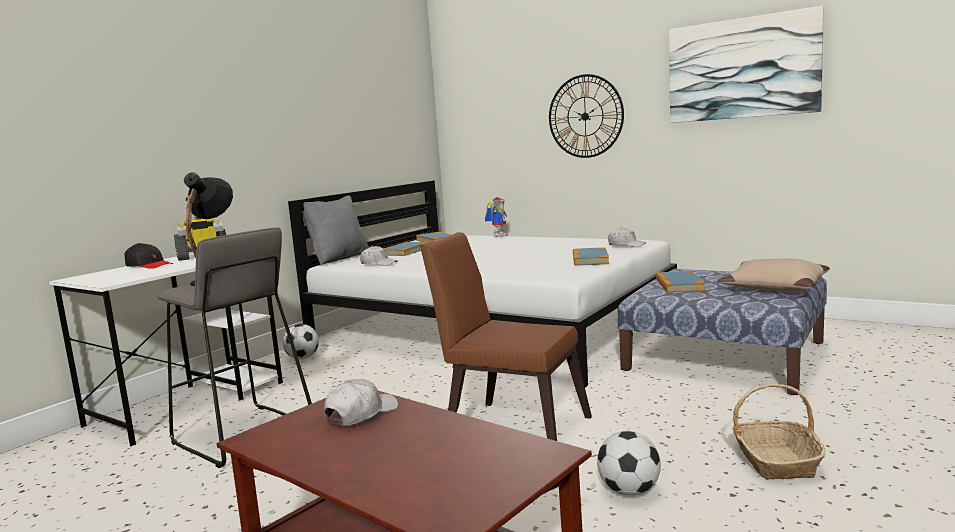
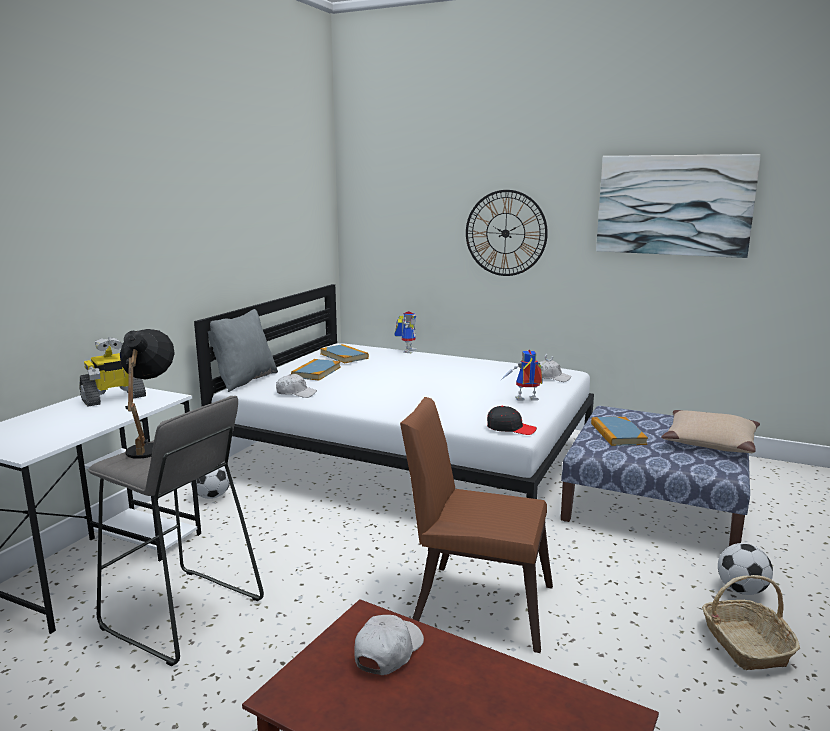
camera: 10 degrees left, 5 degrees up
black cap [124,243,173,269] -> black cap moved to [487,406,537,435]
book [573,247,609,266] -> toy robot [501,350,553,401]
football [597,431,661,496] -> football moved to [718,543,773,595]

